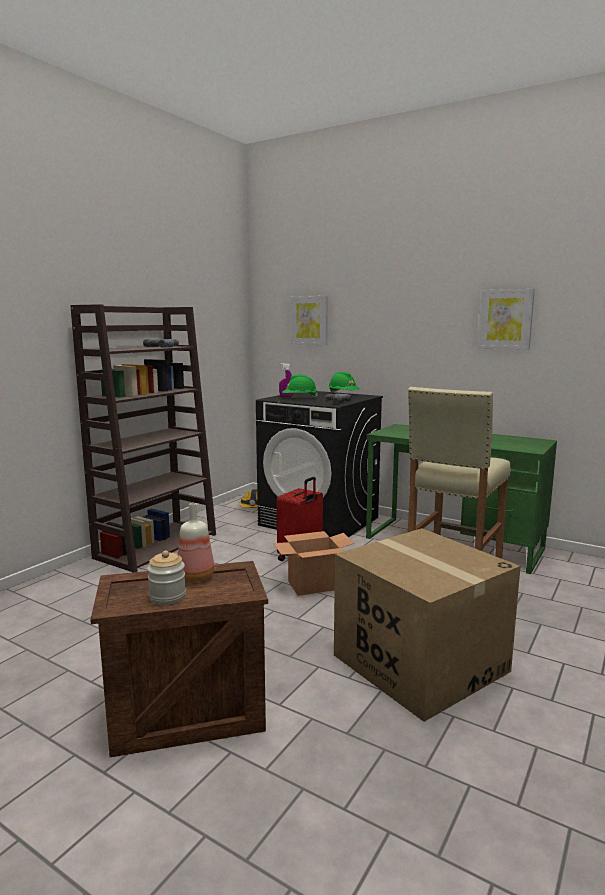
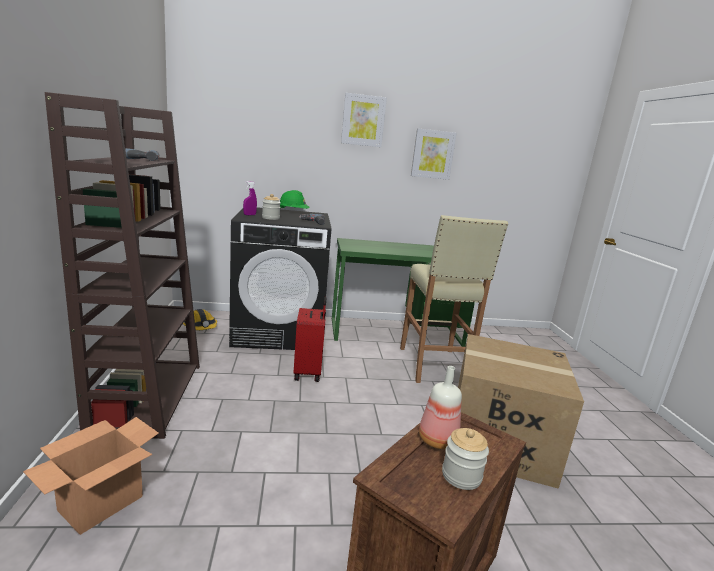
camera: 40 degrees left, 5 degrees up
cardboard box [273,531,354,596] -> cardboard box moved to [23,417,159,535]
green hard hat [282,374,318,398] -> jar [262,194,281,220]
picture [290,296,328,346] -> picture moved to [341,93,387,147]

